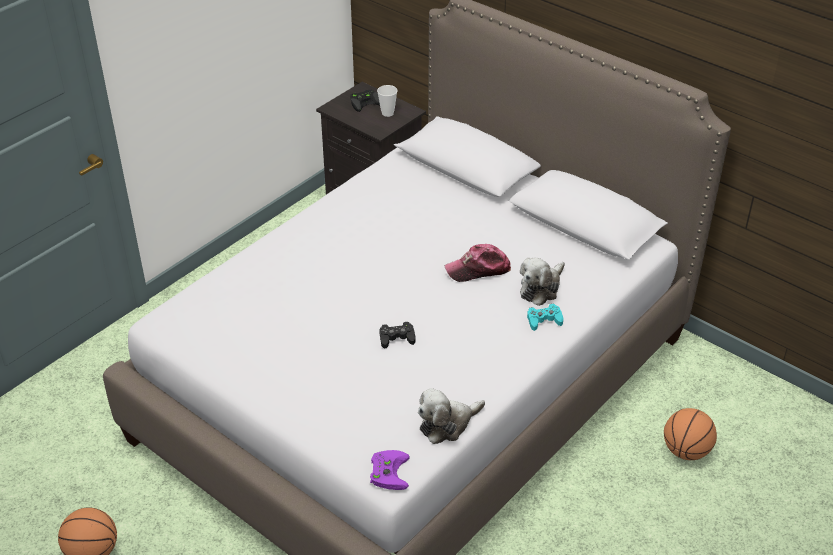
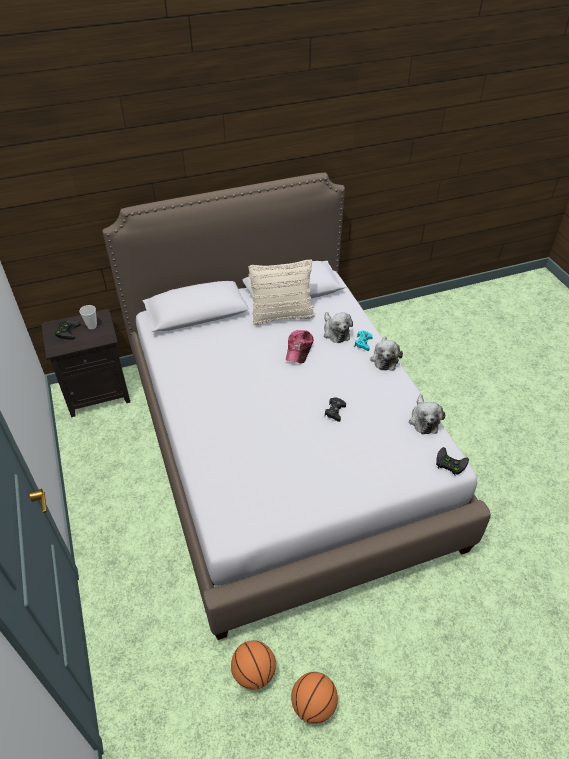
camera: 60 degrees left, 5 degrees up
purple game controller [370,450,410,490] -> black game controller [436,447,469,476]
basketball [664,408,717,460] -> basketball moved to [231,640,276,690]
none -> beige pillow [248,260,315,325]
none -> plush toy [370,336,403,371]

